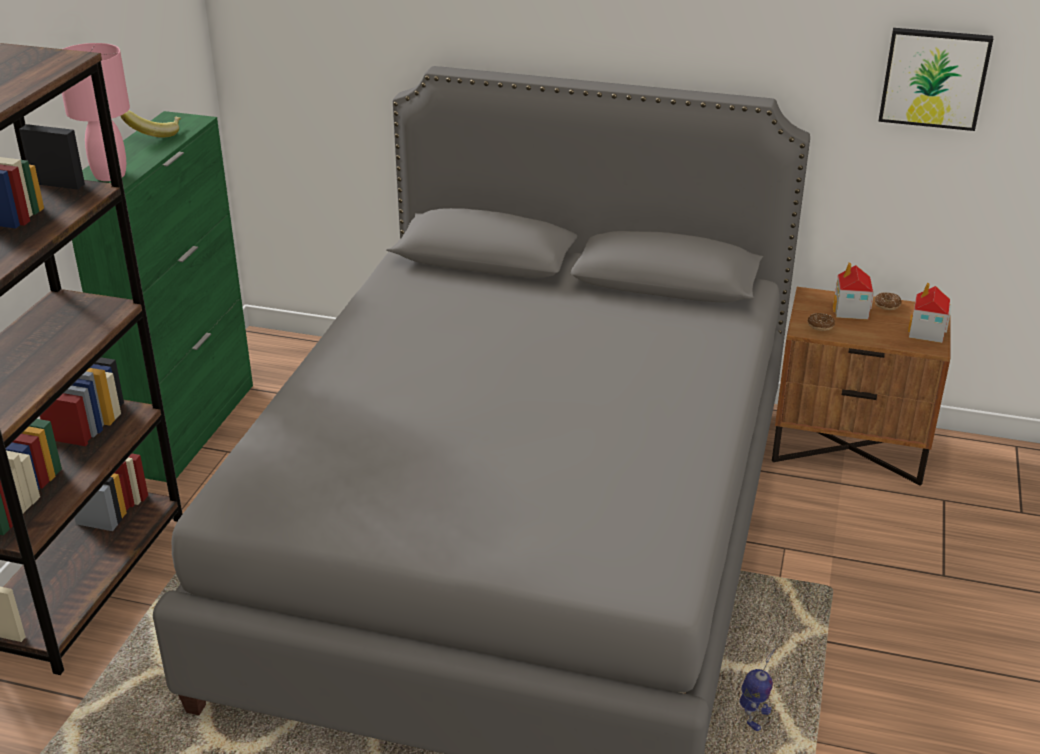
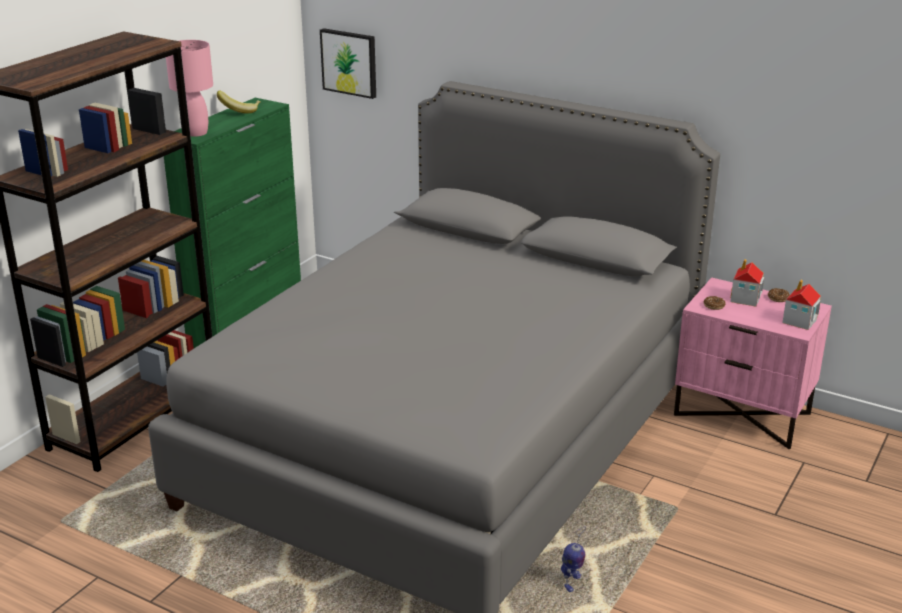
camera: 15 degrees right, 5 degrees down
brown nightstand [772,287,951,486] -> pink nightstand [674,277,832,449]
picture [878,28,993,131] -> picture moved to [320,28,376,99]

